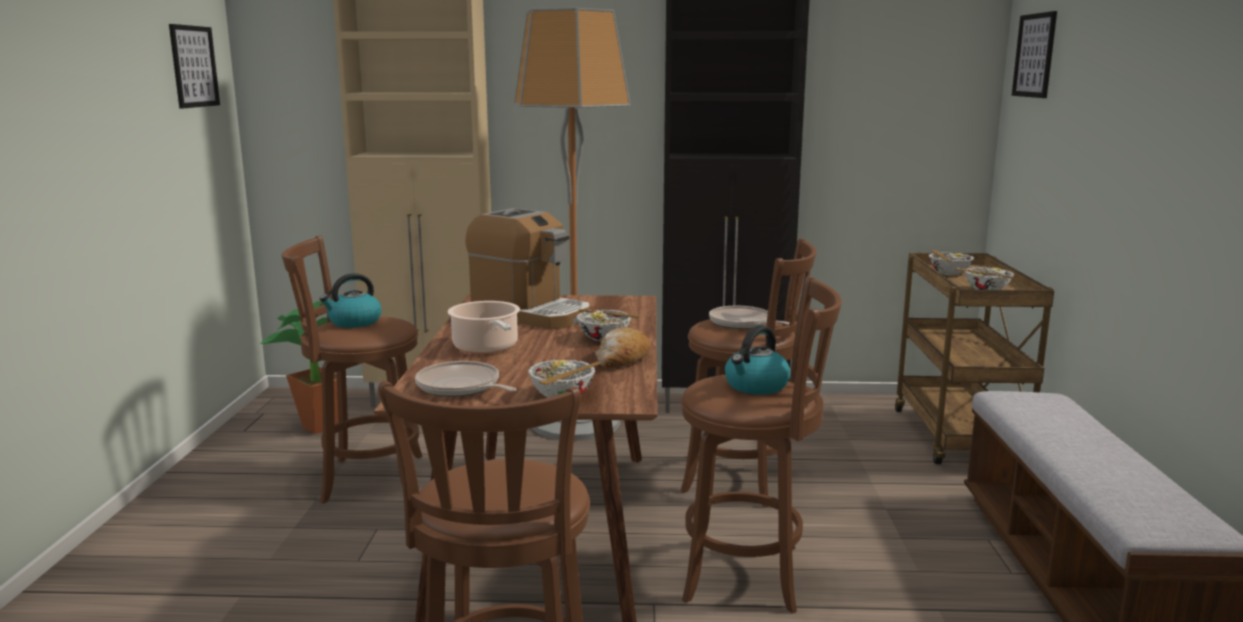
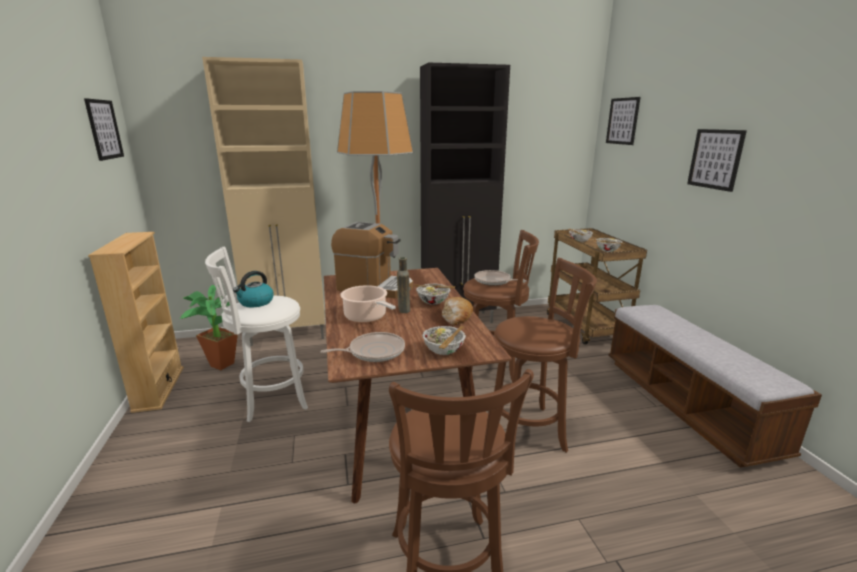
camera: 15 degrees left, 5 degrees up
brown stool [282,236,423,504] -> white stool [205,247,308,422]
frying pan [415,361,517,397] -> frying pan turned 135 degrees clockwise [320,332,405,362]
kettle [725,325,791,395] -> none
none -> beige bookcase [88,232,184,413]
none -> brown bottle [397,257,410,313]
none -> picture [687,129,747,192]

